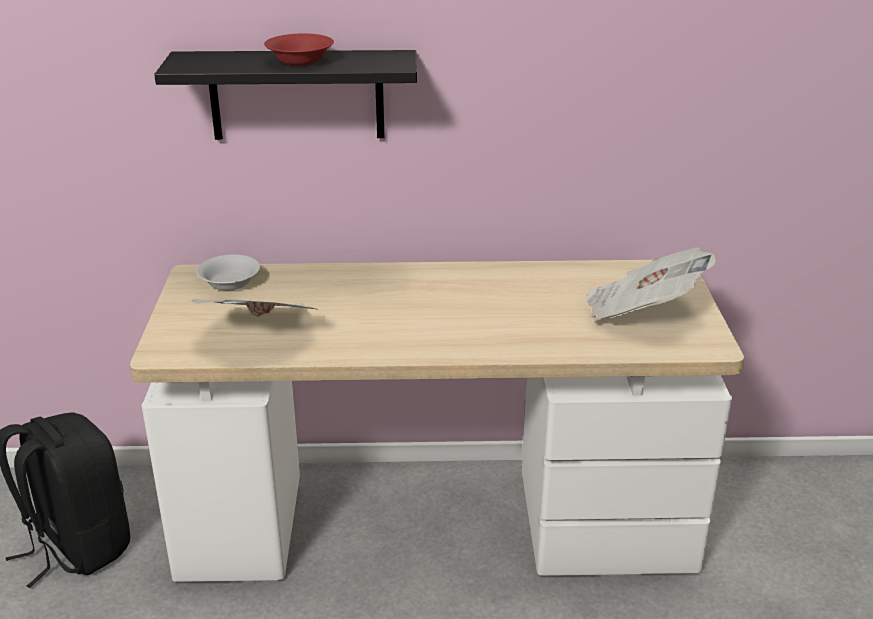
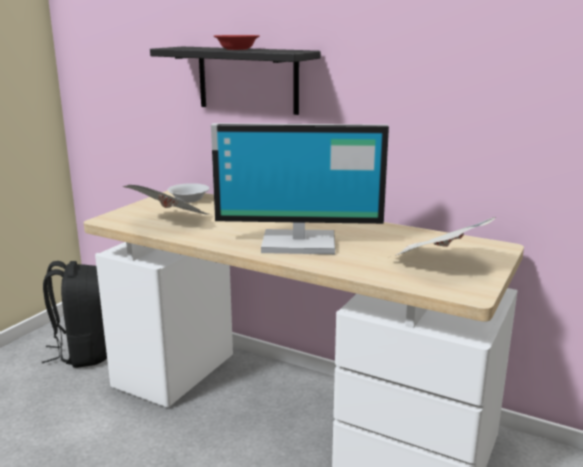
camera: 30 degrees right, 10 degrees down
none -> monitor [211,123,389,254]

